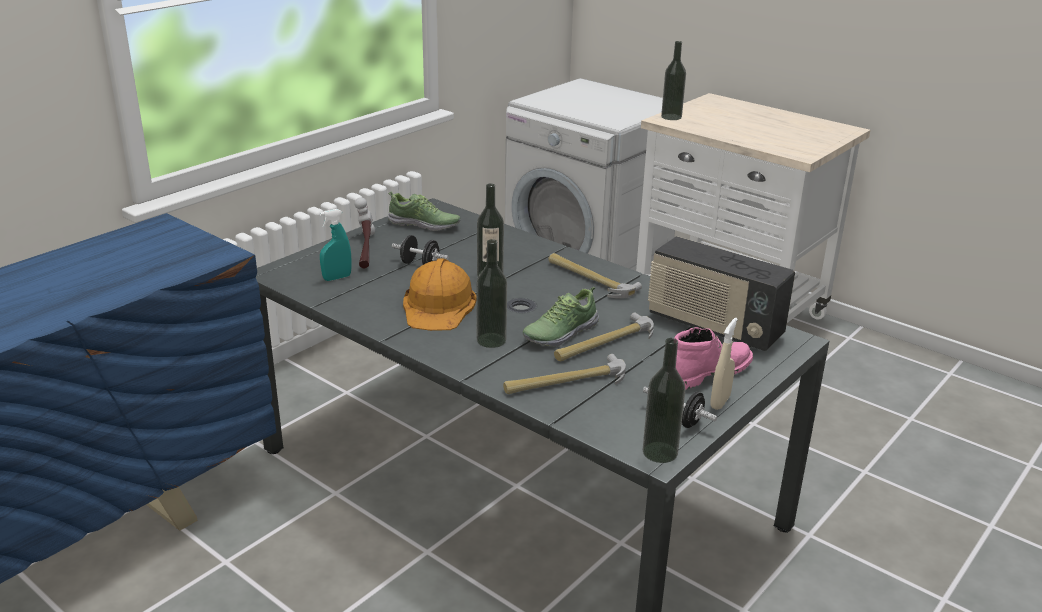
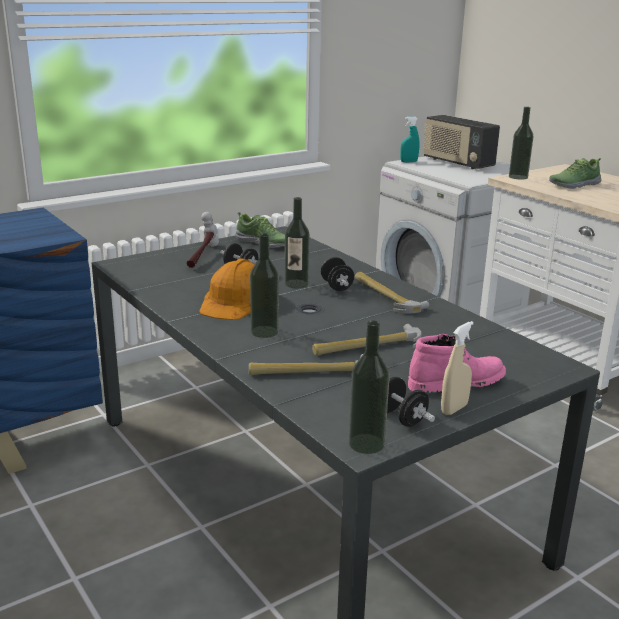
camera: 15 degrees right, 5 degrees down
turquoise spray bottle [320,209,352,281] -> turquoise spray bottle moved to [400,116,420,162]
shoe [523,287,599,347] -> shoe moved to [549,158,602,189]
radio [648,236,795,351] -> radio moved to [423,115,500,169]
none -> black dumbbell [321,257,354,291]

